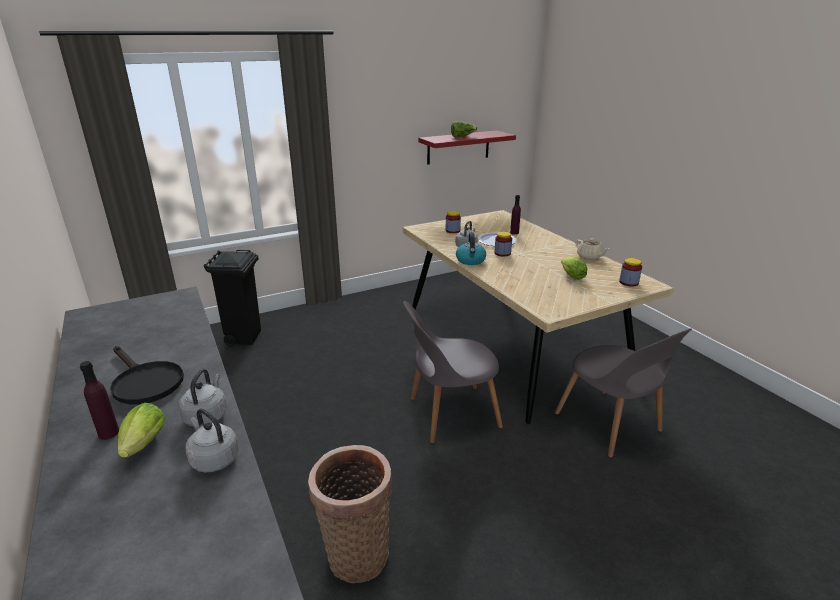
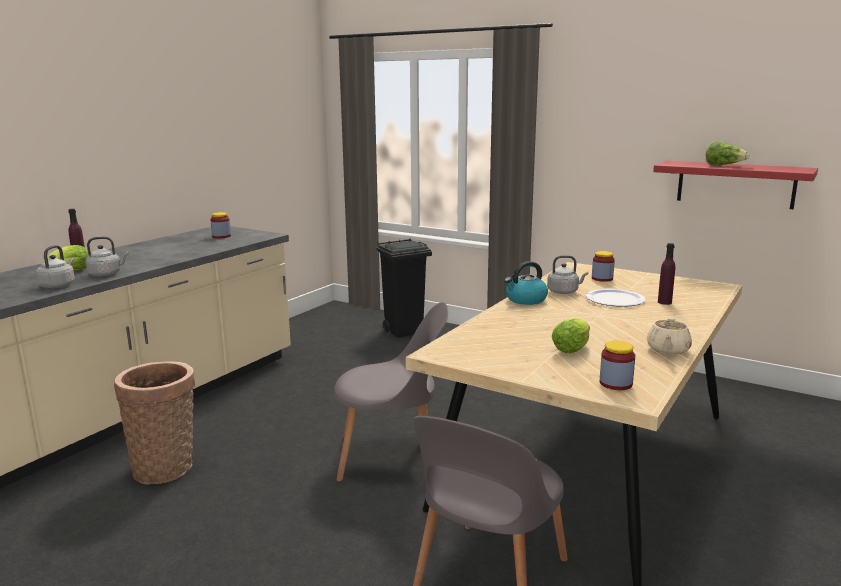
camera: 60 degrees right, 10 degrees down
black frying pan [110,346,184,404] -> none
grey chair [403,301,503,443] -> grey chair turned 135 degrees clockwise [334,302,448,482]
jar [495,232,512,257] -> jar moved to [210,212,231,239]

